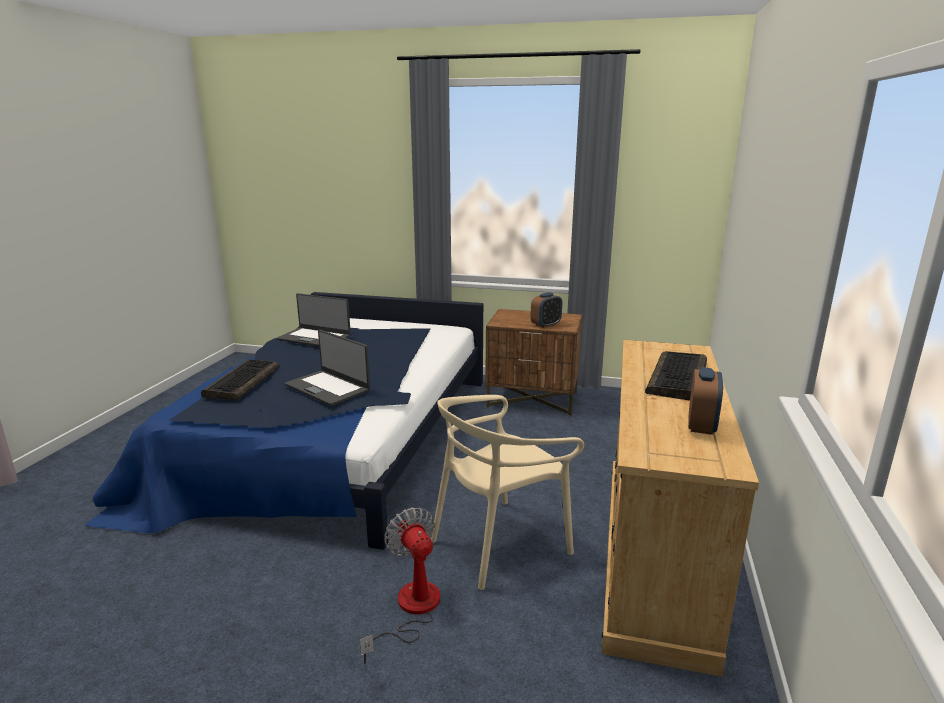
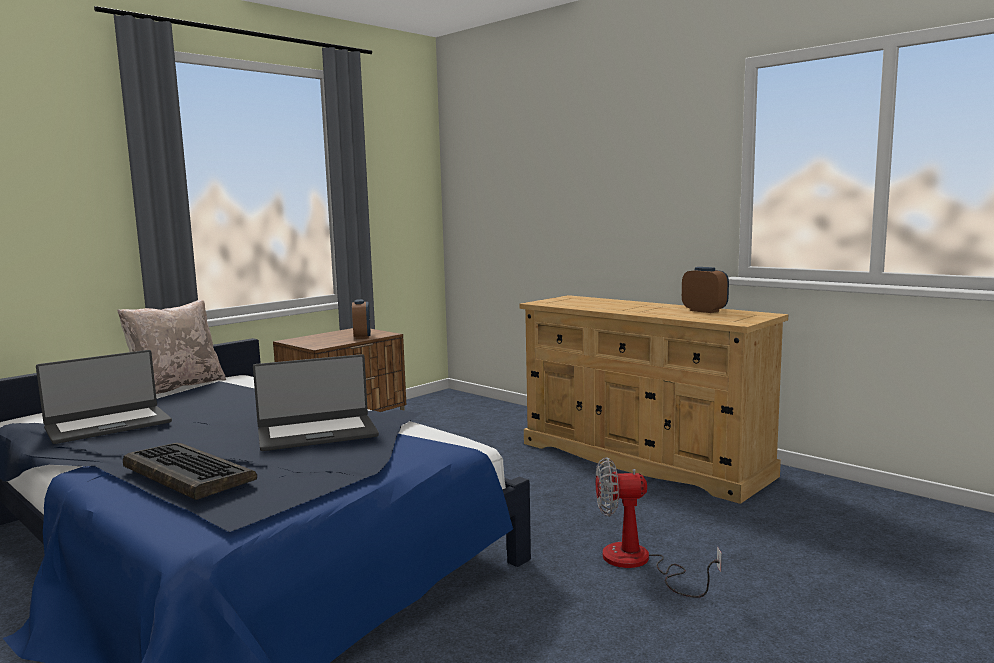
camera: 60 degrees left, 10 degrees down
beige chair [431,395,584,590] -> none
keyboard [645,351,707,401] -> none
none -> beige pillow [117,300,226,394]

